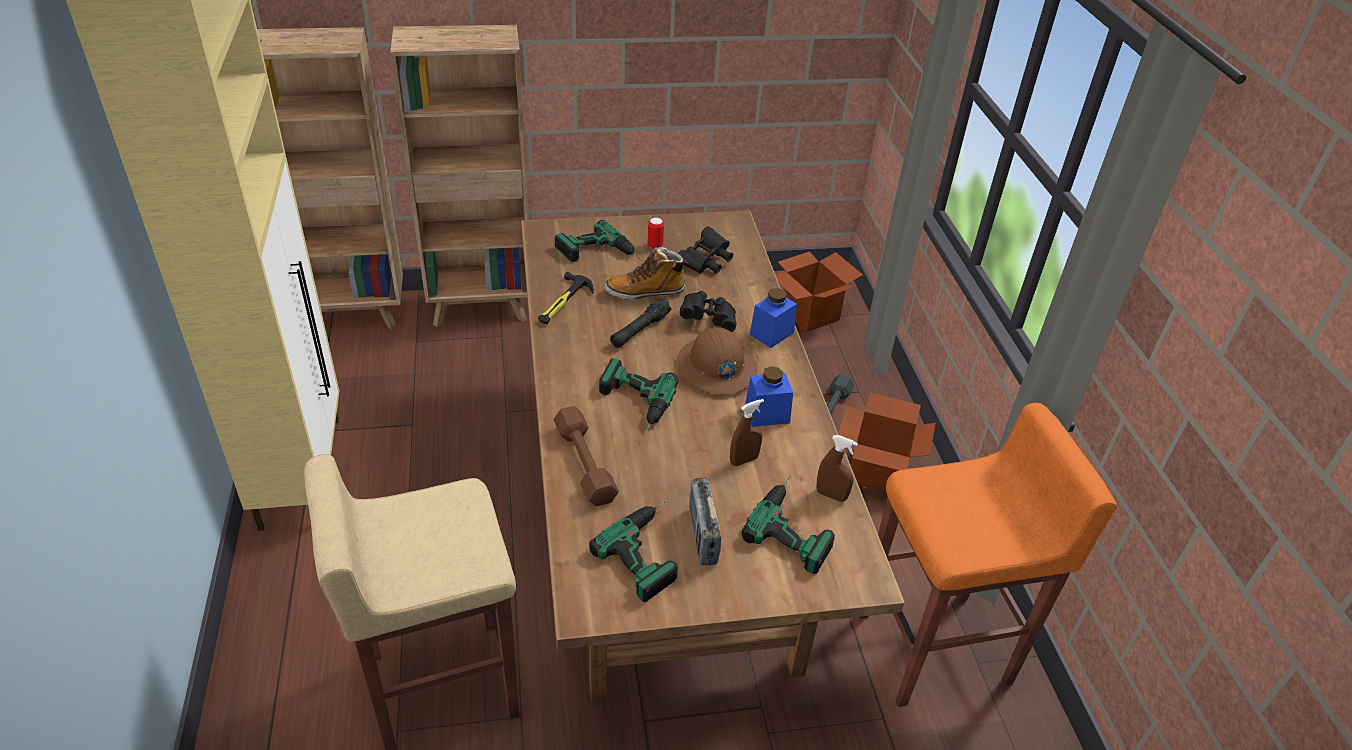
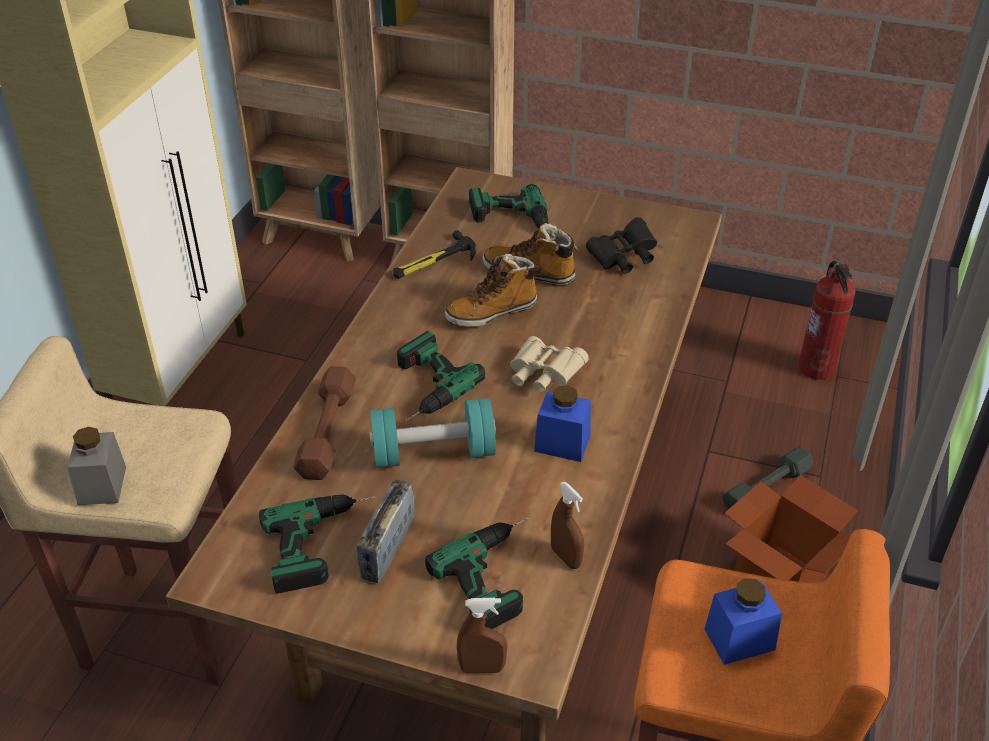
camera: 30 degrees right, 0 degrees up
black flashlight [610,298,672,348] -> boot [445,253,538,327]
can [648,218,664,249] -> none
brown hard hat [676,327,757,395] -> beige binoculars [510,336,589,392]
black binoculars [680,291,737,332] -> none
brown spray bottle [730,399,764,466] -> brown spray bottle moved to [457,598,507,673]
blue jar [750,288,797,348] -> blue jar moved to [705,578,782,665]
cardboard box [775,252,863,332] -> fire extinguisher [798,261,856,380]
none -> grey jar [67,427,126,505]
none -> turquoise dumbbell [369,398,496,468]

